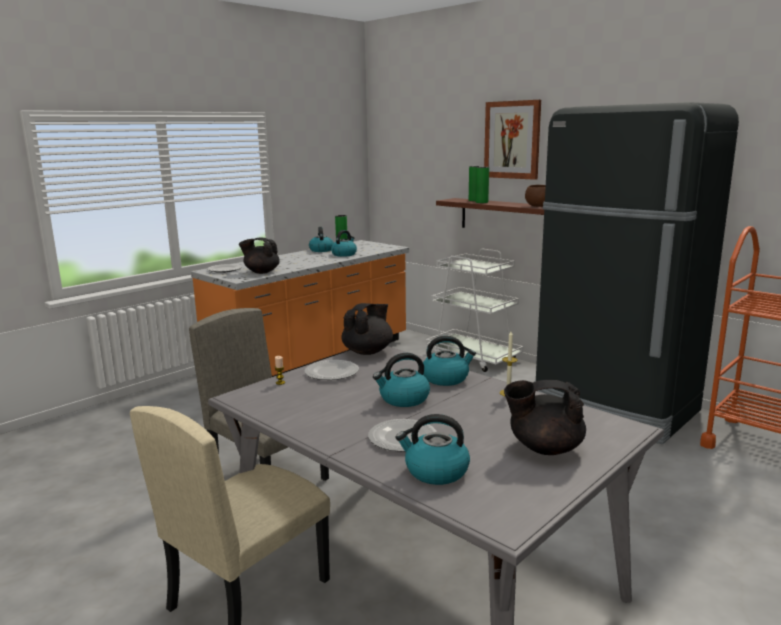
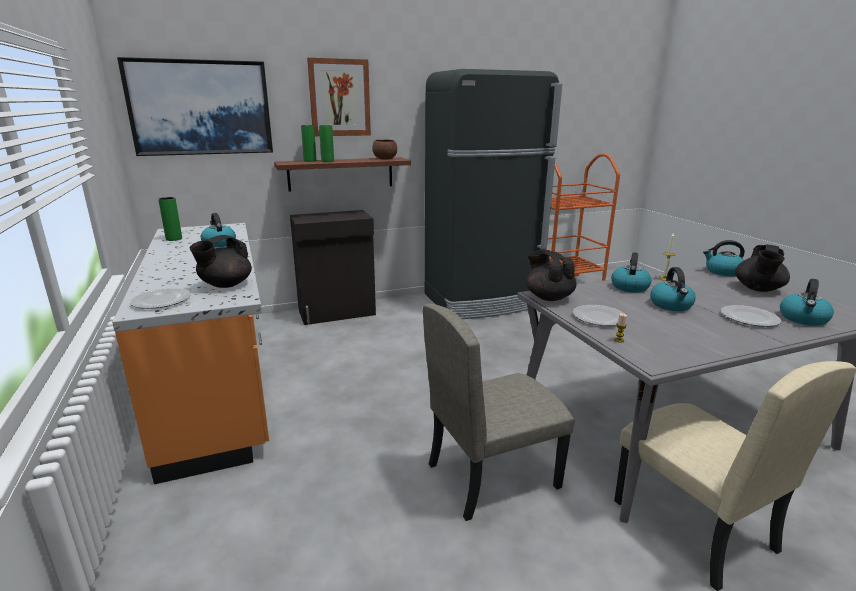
camera: 65 degrees left, 5 degrees up
kettle [309,227,334,252] -> kettle moved to [703,240,745,276]
white cart [426,249,523,372] -> black cabinet [290,210,376,325]
none -> picture [117,57,273,156]

